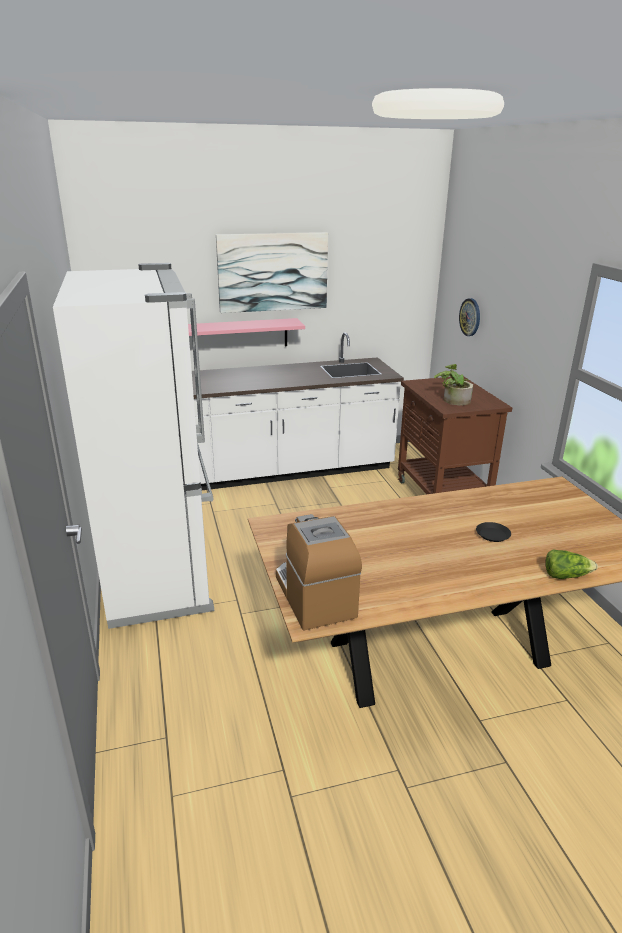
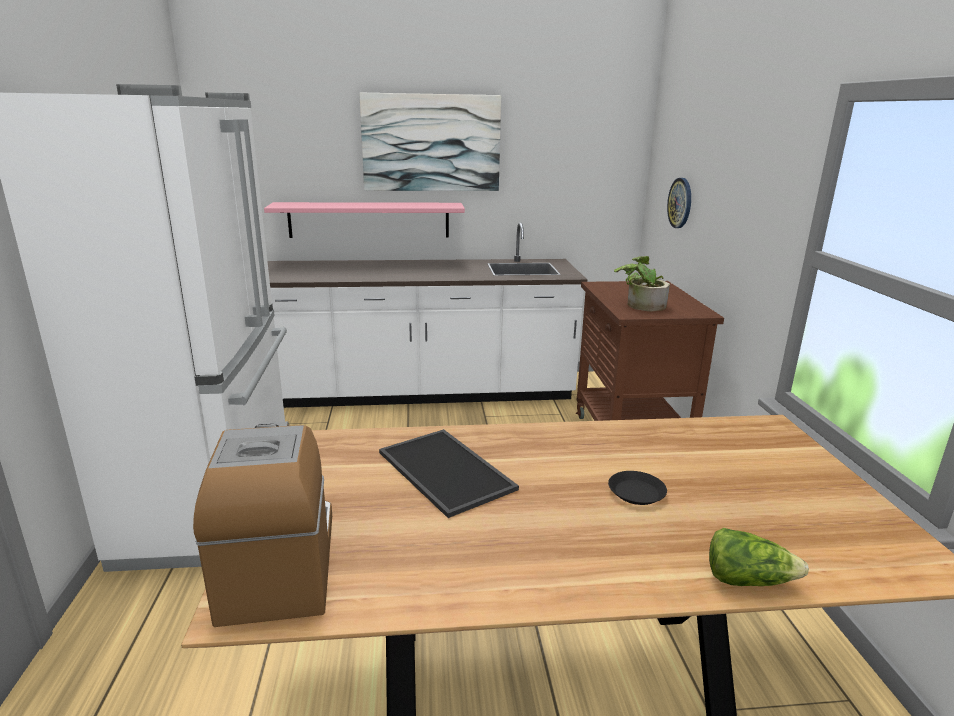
camera: 10 degrees right, 5 degrees down
none -> tray [379,429,519,518]

